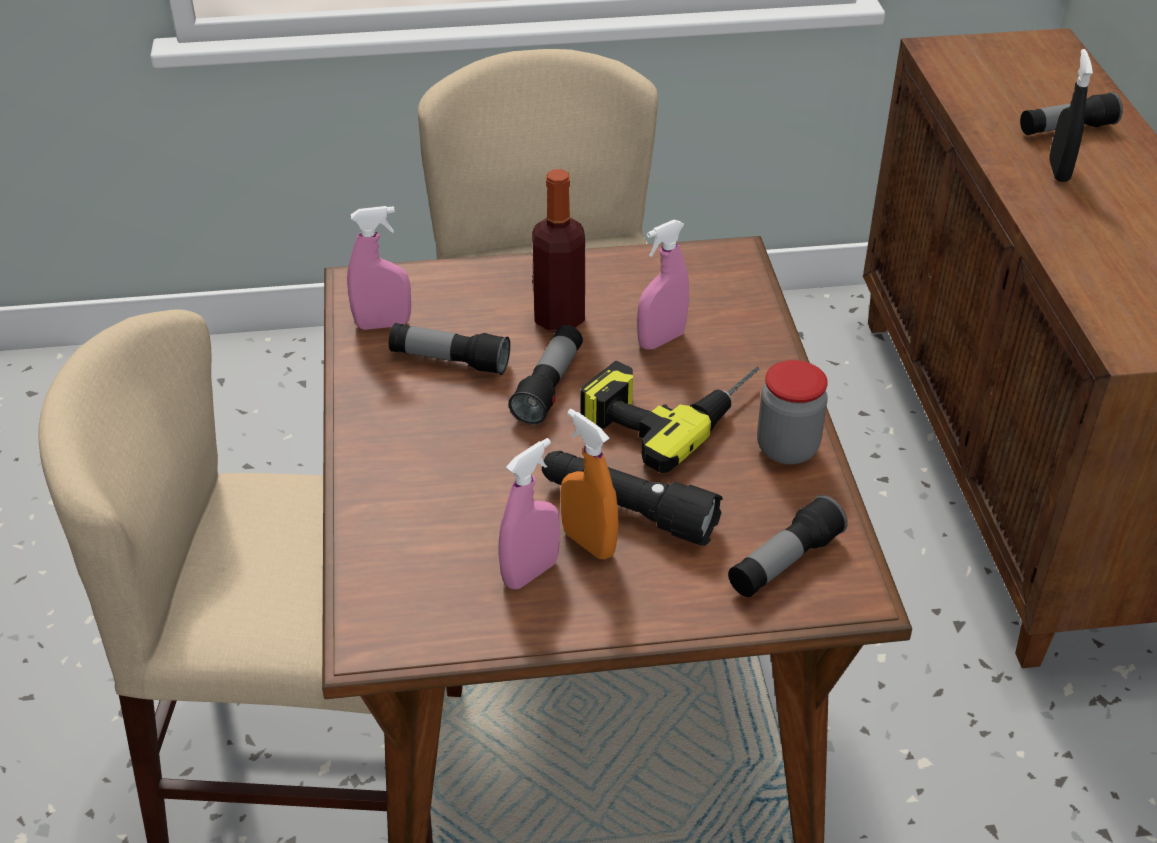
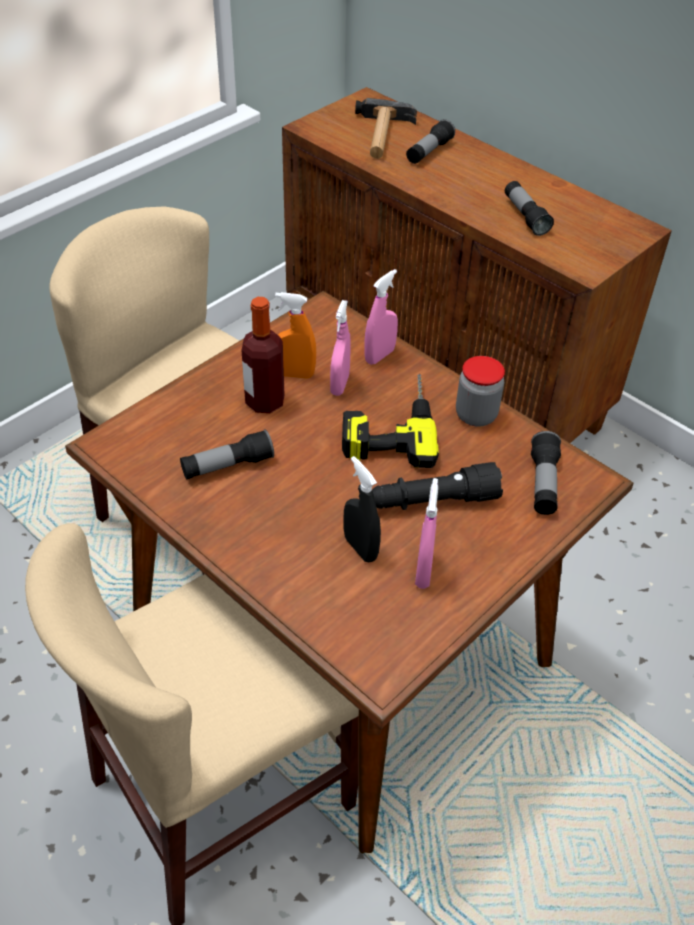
camera: 40 degrees left, 5 degrees up
pink spray bottle [347,206,411,330] -> pink spray bottle moved to [364,269,398,365]
flashlight [508,325,583,425] -> flashlight moved to [505,181,554,236]
orange spray bottle [561,409,619,559] -> orange spray bottle moved to [275,292,316,379]
black spray bottle [1049,49,1093,182] -> black spray bottle moved to [344,456,381,562]
none -> hammer [355,98,417,159]

